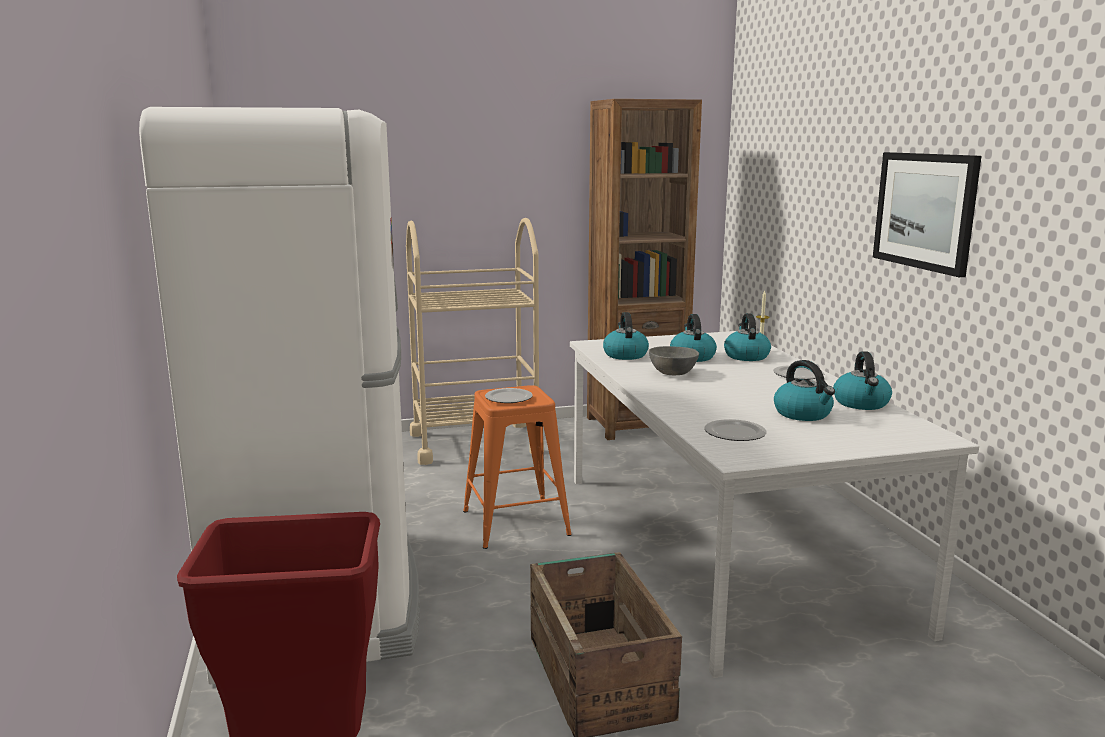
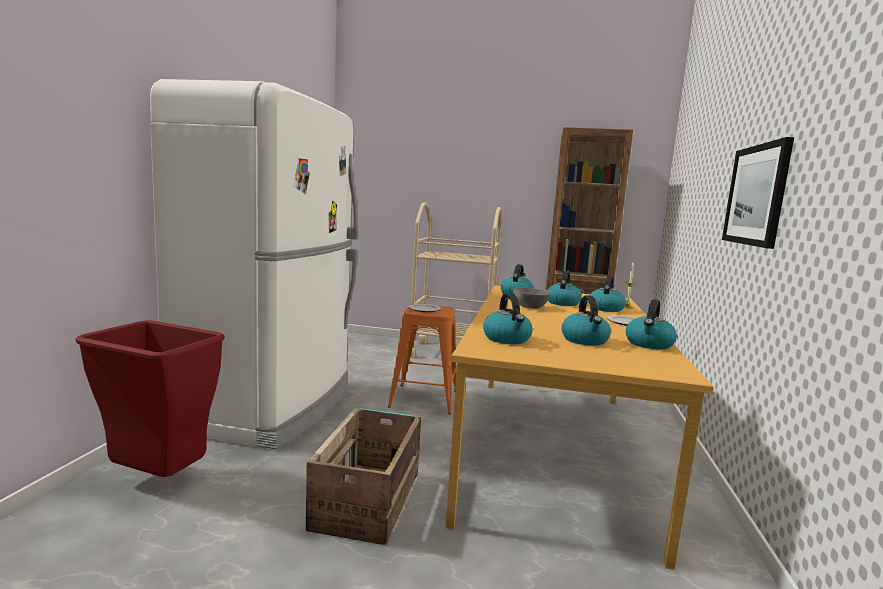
camera: 25 degrees right, 5 degrees down
white dining table [570,331,979,678] -> orange dining table [446,286,714,570]
plate [704,419,767,441] -> kettle [483,293,533,344]

